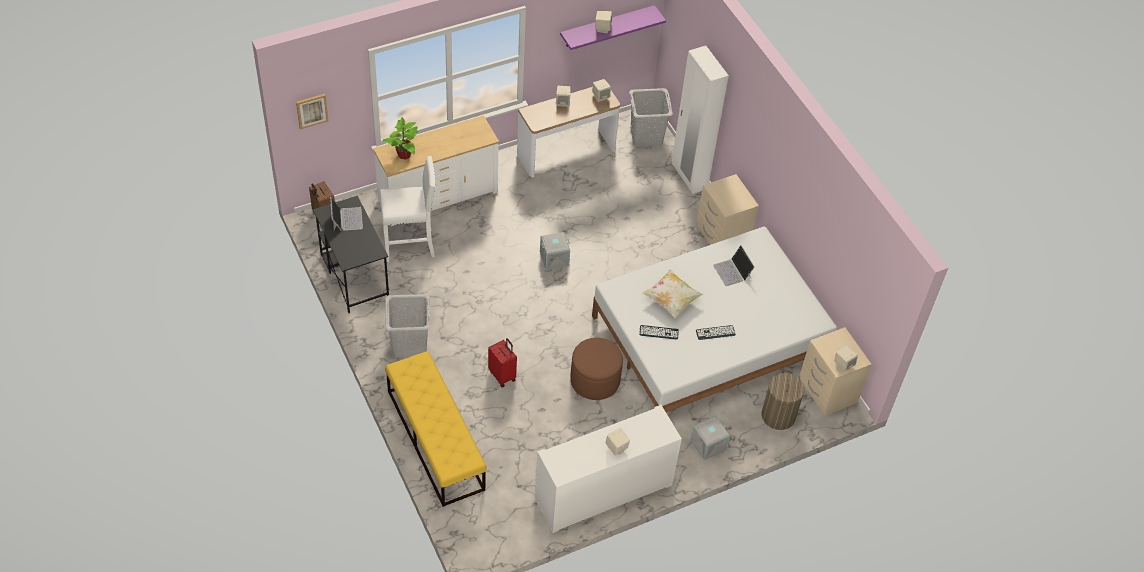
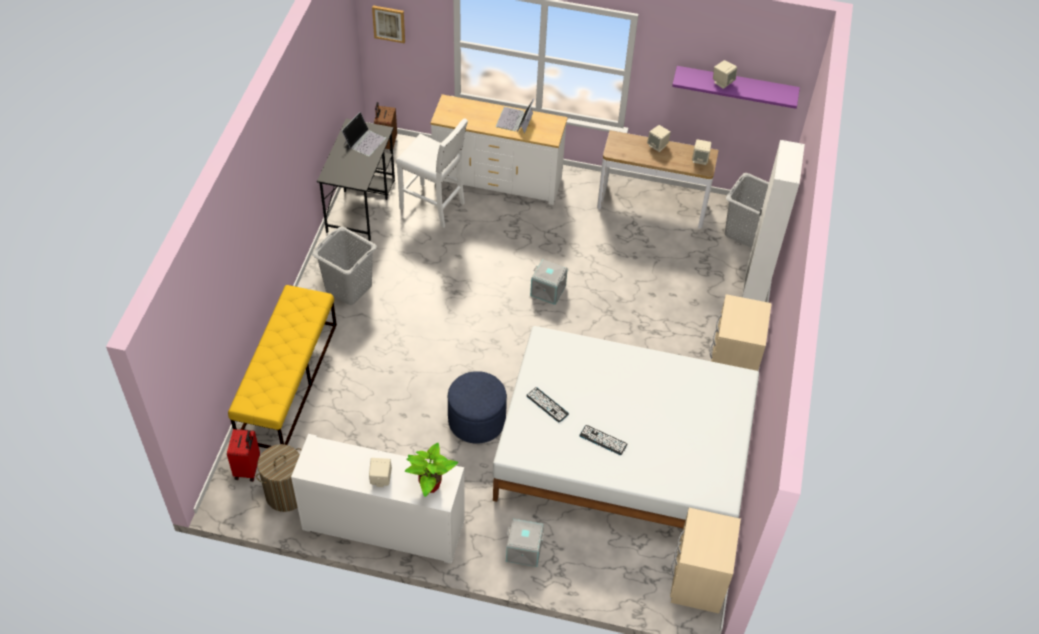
camera: 40 degrees right, 0 degrees up
potted plant [383,117,419,159] -> potted plant moved to [405,443,458,497]
red suitcase [488,338,517,387] -> red suitcase moved to [227,429,260,482]
brown ottoman [570,338,623,400] -> blue ottoman [448,371,507,444]
pillow [642,269,703,318] -> none
laptop [713,245,755,286] -> laptop moved to [496,98,535,134]
laundry basket [762,371,805,430] -> laundry basket moved to [256,444,302,512]
beige speaker [834,346,858,372] -> none

